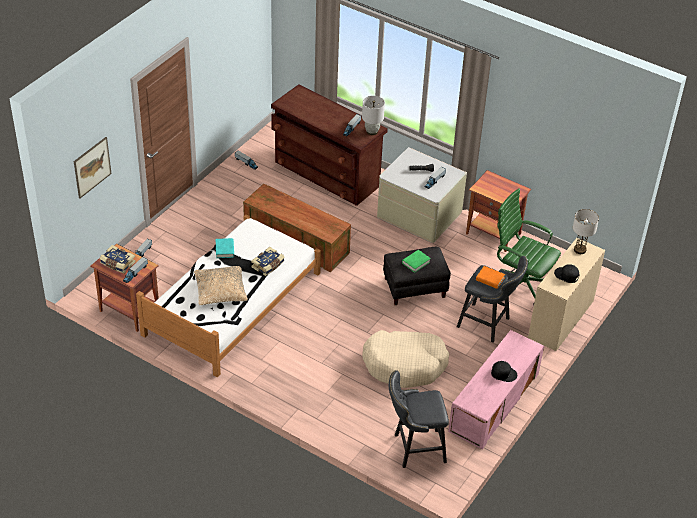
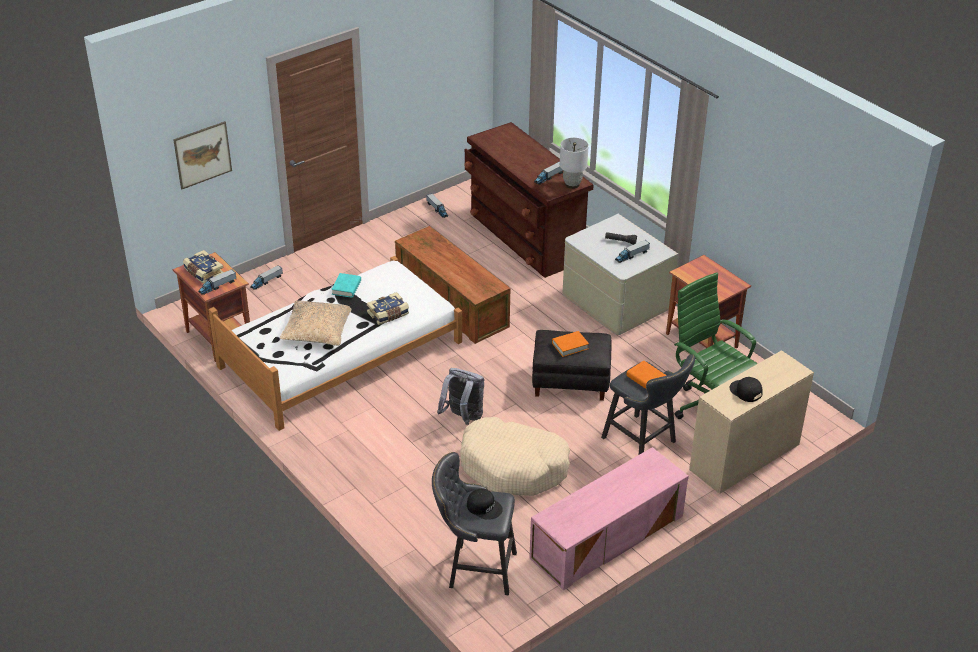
camera: 20 degrees right, 5 degrees down
green book [402,250,431,273] -> orange book [552,331,589,357]
black cap [491,361,517,382] -> black cap moved to [467,489,503,520]
table lamp [573,209,599,254] -> none
none -> grey backpack [437,368,484,425]

